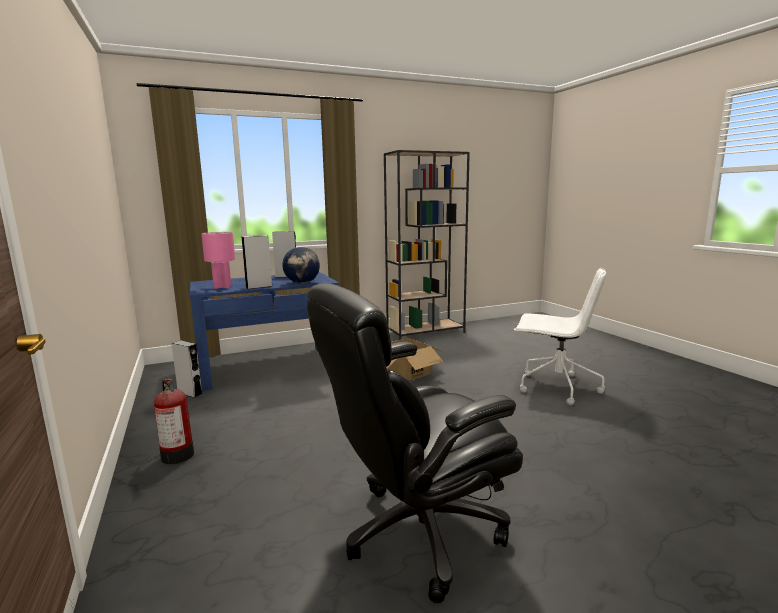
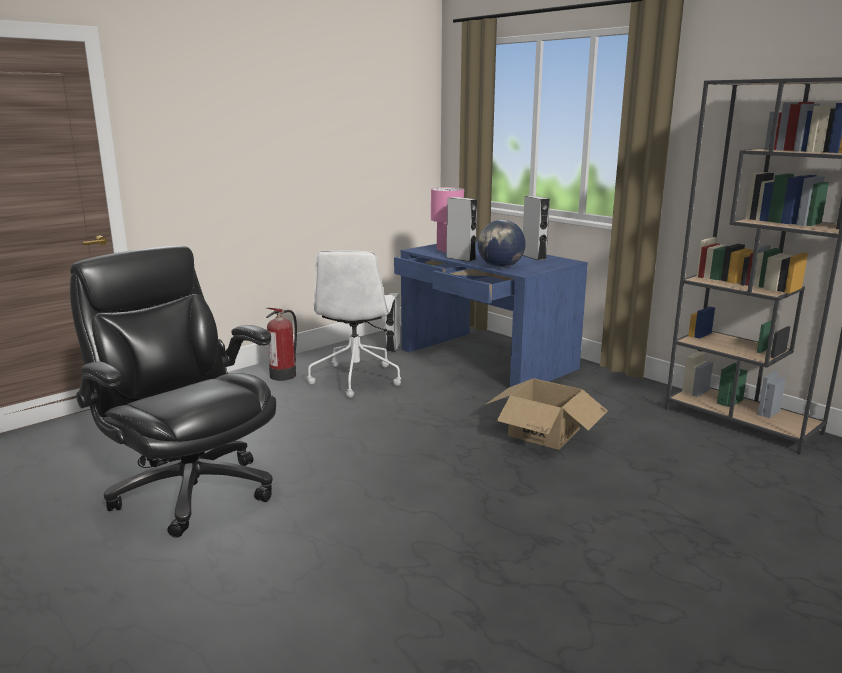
camera: 70 degrees right, 5 degrees up
white office chair [514,268,606,405] -> white office chair moved to [307,251,401,398]

